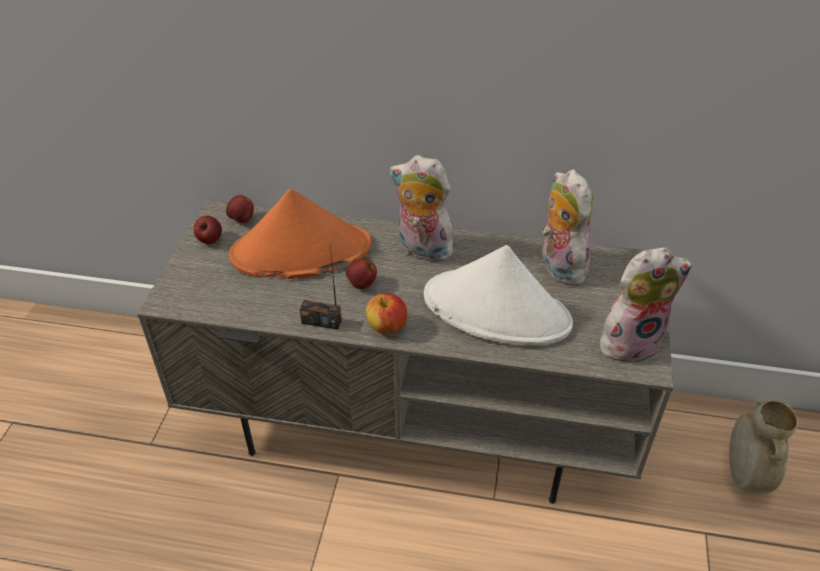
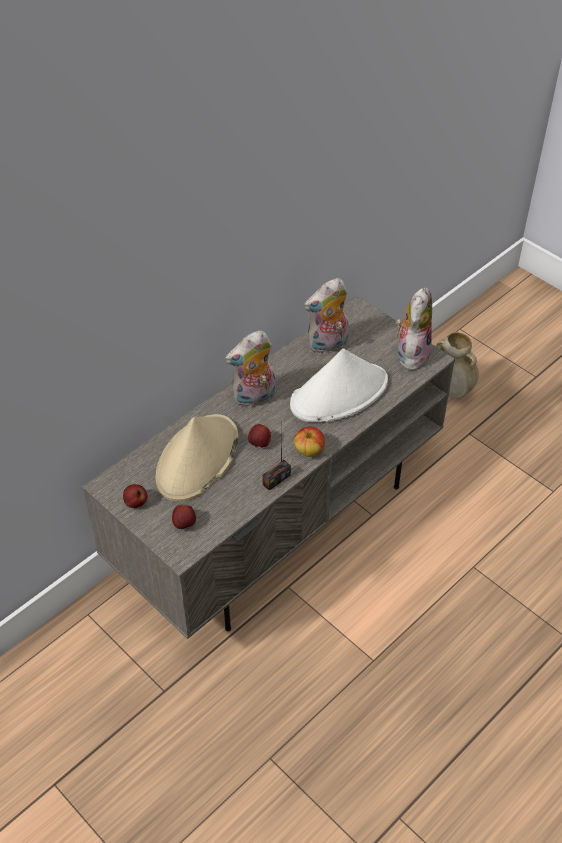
camera: 55 degrees left, 5 degrees up
apple [226,195,254,223] -> apple moved to [172,505,196,529]
orange hat [229,189,371,279] -> beige hat [156,414,239,502]
plush toy [542,169,593,285] -> plush toy turned 45 degrees counterclockwise [304,278,349,354]

